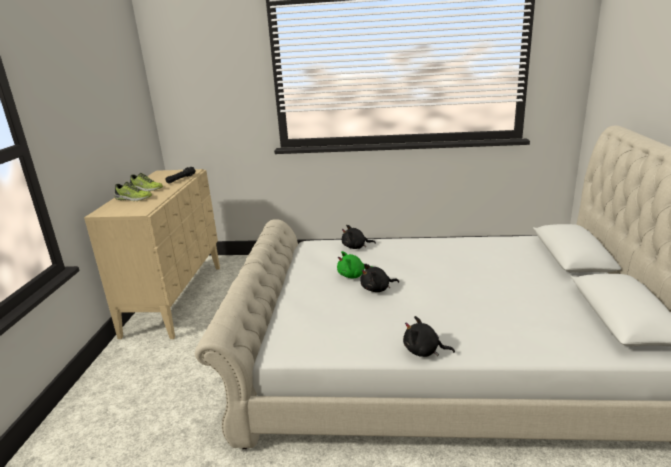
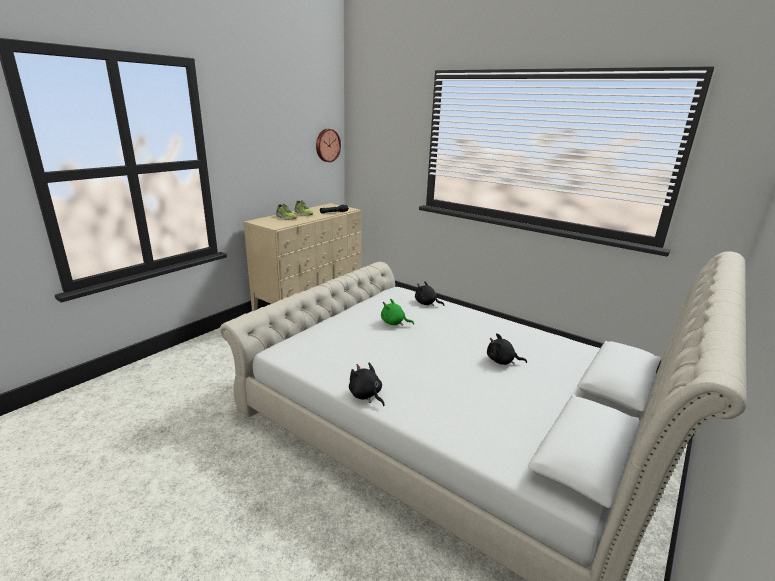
camera: 30 degrees right, 0 degrees up
black plush toy [360,264,399,292] -> black plush toy moved to [487,333,527,365]
none -> wall clock [316,129,341,162]

